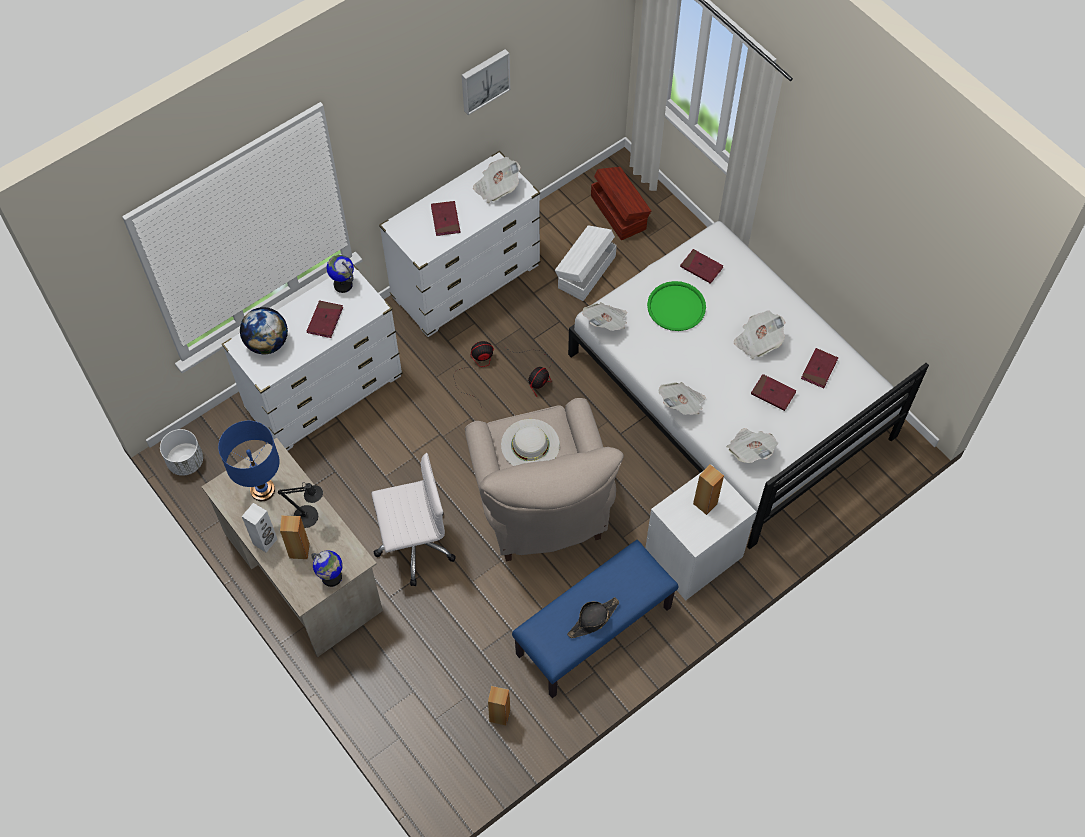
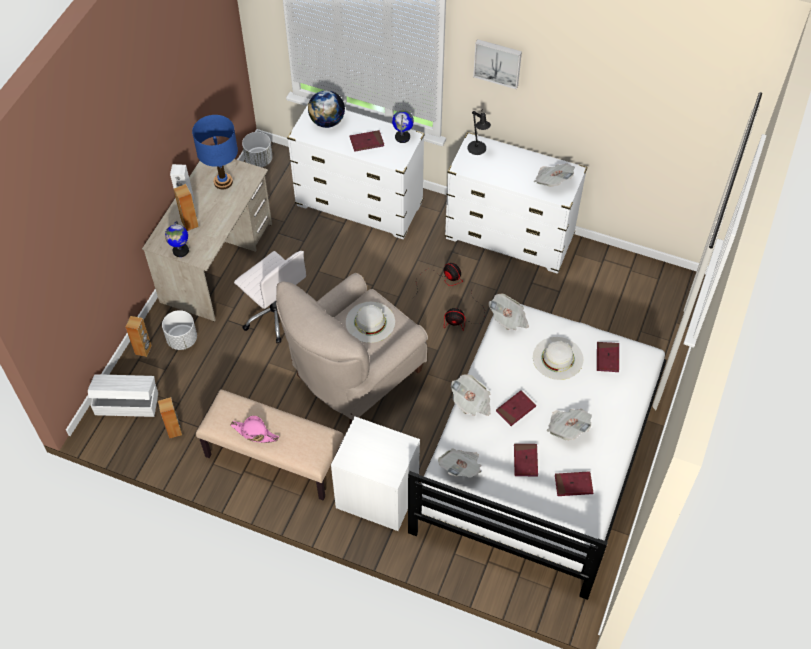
camera: 60 degrees right, 5 degrees down
black table lamp [278,482,323,528] -> black table lamp moved to [467,109,491,155]
red book [431,201,460,236] -> red book moved to [496,390,536,426]
picture [462,49,510,115] -> picture moved to [473,39,522,89]
blue bench [512,540,678,698] -> beige bench [196,389,344,500]
white storage box [555,225,617,301] -> white storage box moved to [88,374,158,417]
black hat [567,597,619,639] -> pink hat [231,415,279,443]
brown storage box [591,167,651,240] -> none
green tray [647,281,706,331] -> white hat [533,337,583,380]
brown speaker [693,464,724,515] -> brown speaker moved to [125,316,152,357]
none -> white planter [162,310,197,350]

